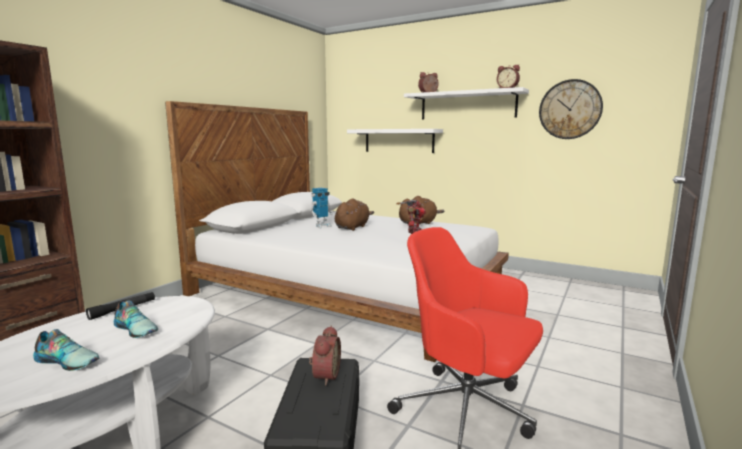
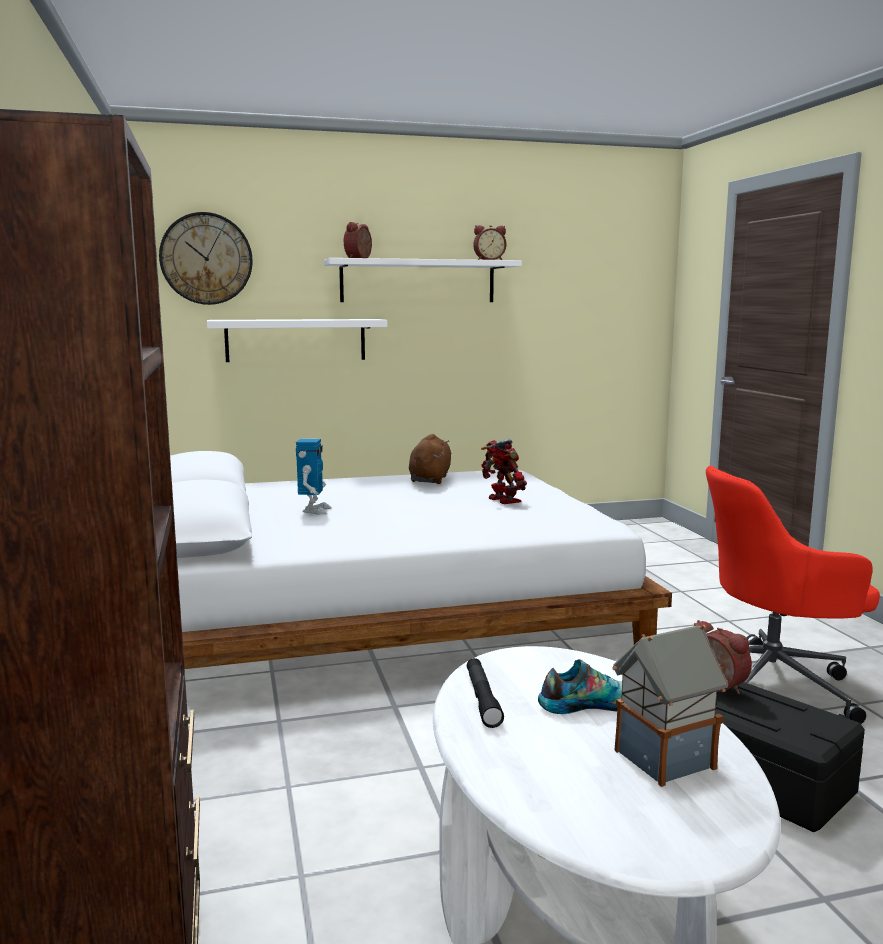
camera: 45 degrees left, 0 degrees up
shoe [33,329,99,371] -> toy house [612,623,728,787]
brown plush toy [335,198,374,231] -> none
wall clock [539,79,603,139] -> wall clock moved to [159,212,253,305]

